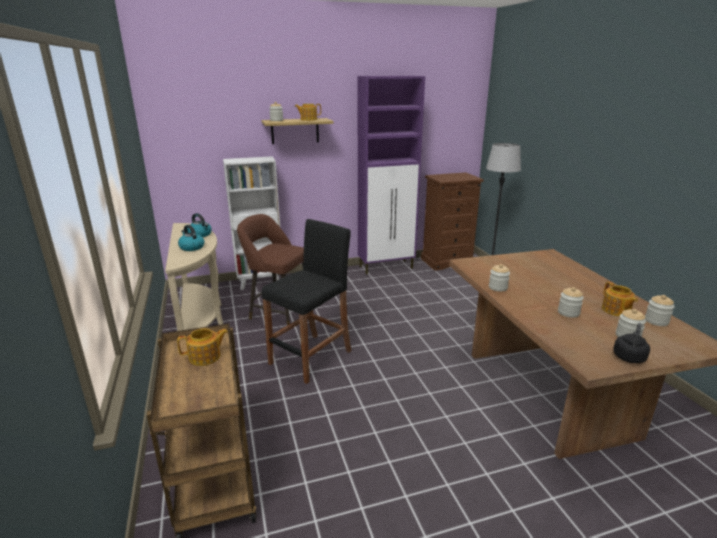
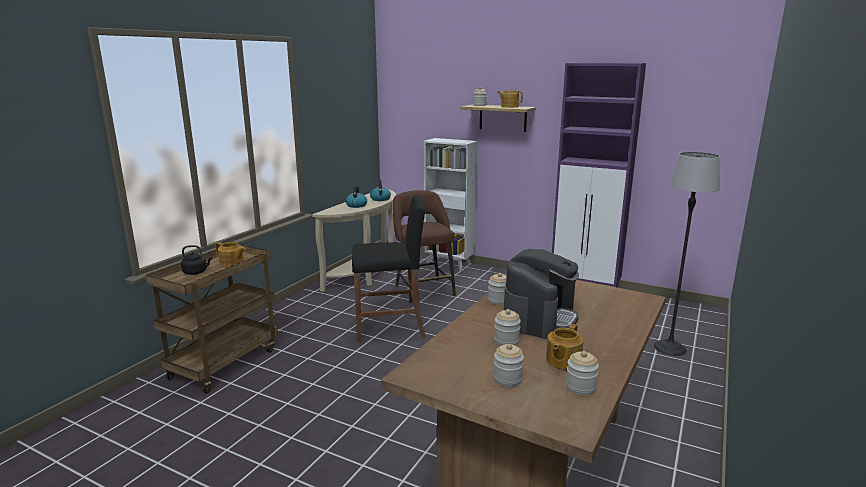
camera: 45 degrees right, 5 degrees down
brown dresser [421,172,484,271] -> none
black kettle [613,323,650,363] -> black kettle moved to [181,245,212,275]
none -> coffee machine [504,249,579,339]

